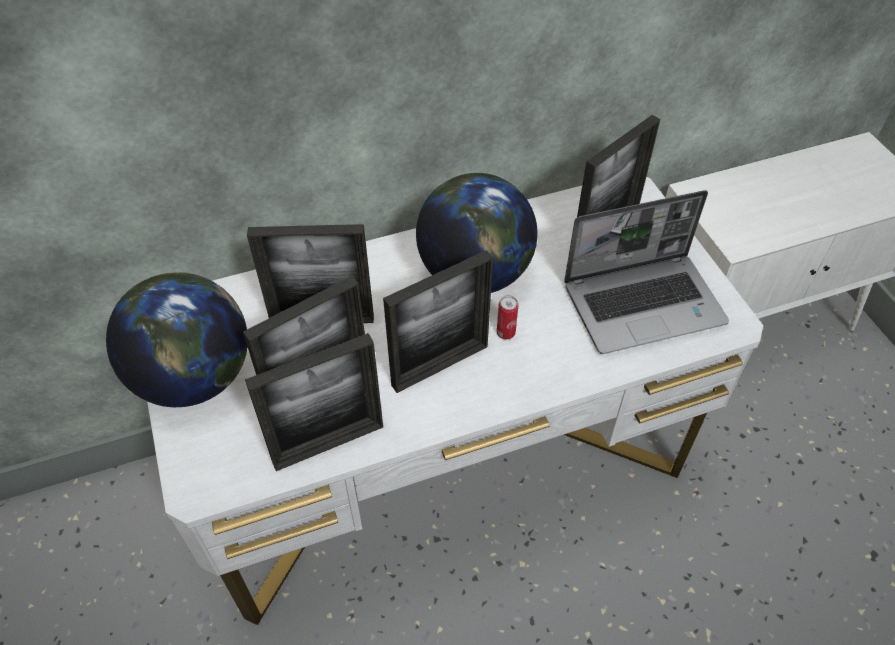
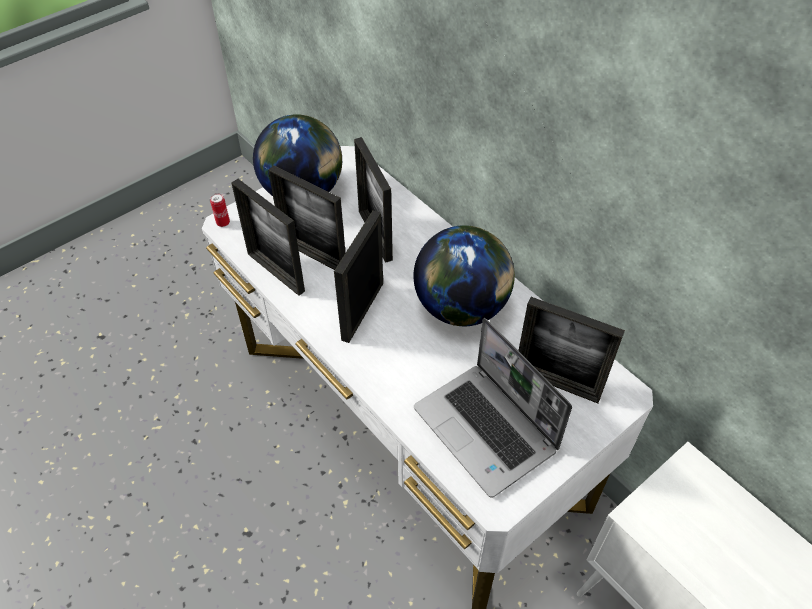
camera: 70 degrees right, 0 degrees up
picture frame [383,250,493,393] -> picture frame turned 75 degrees clockwise [334,210,383,343]
can [497,295,518,340] -> can moved to [210,193,230,227]

